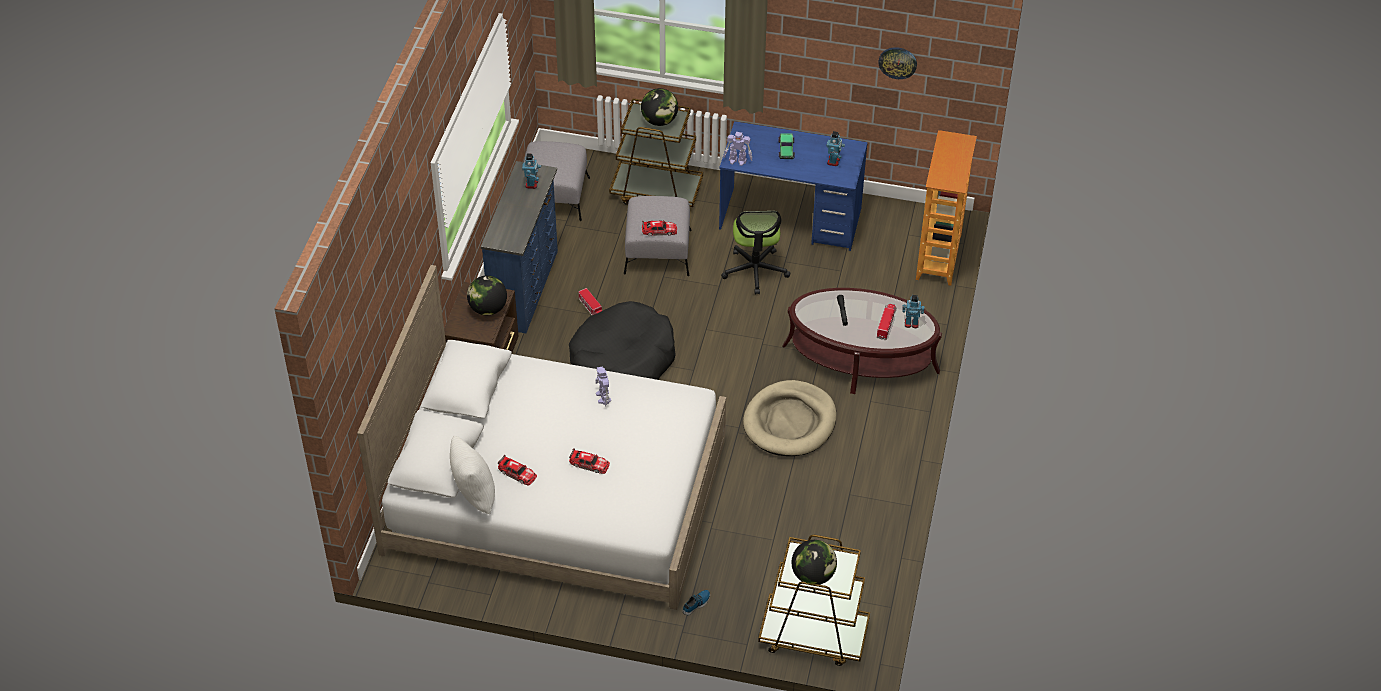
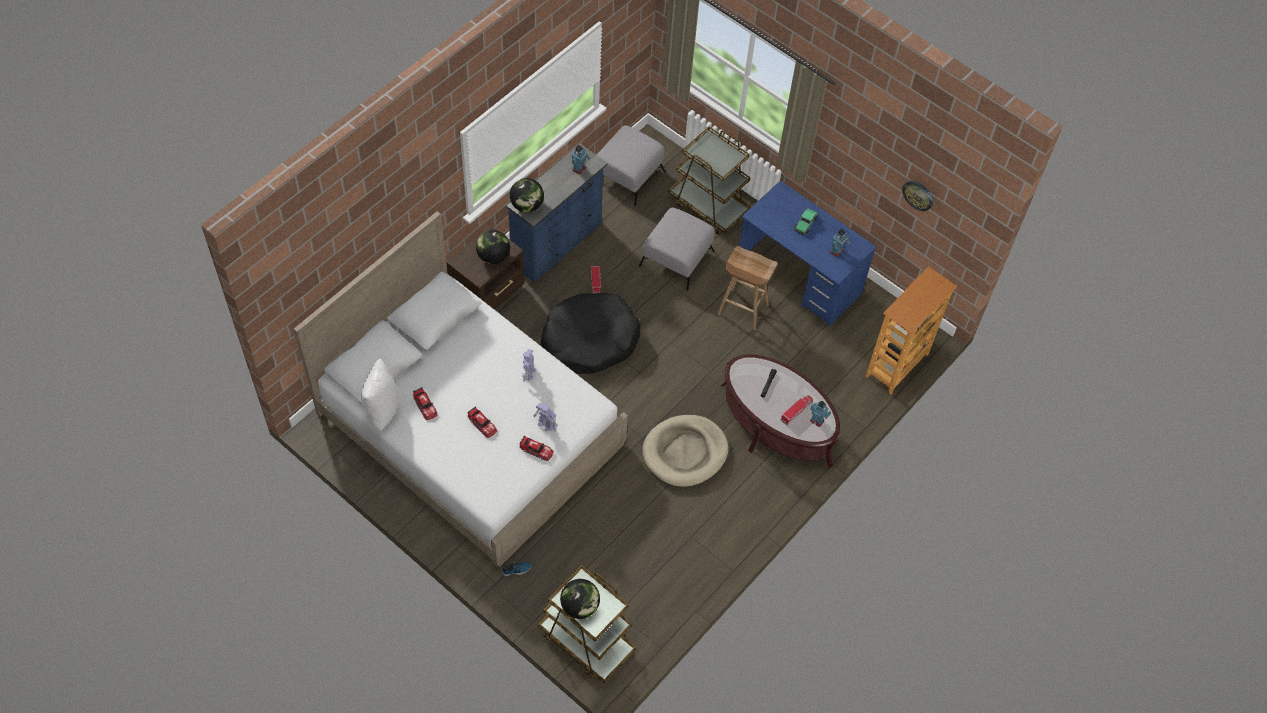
camera: 25 degrees right, 10 degrees up
globe [641,88,678,126] -> globe moved to [510,178,544,213]
toy car [642,220,677,236] -> toy car moved to [519,435,554,461]
office chair [721,211,791,294] -> brown stool [717,246,777,330]
toy robot [723,132,752,166] -> toy robot moved to [534,403,557,432]

